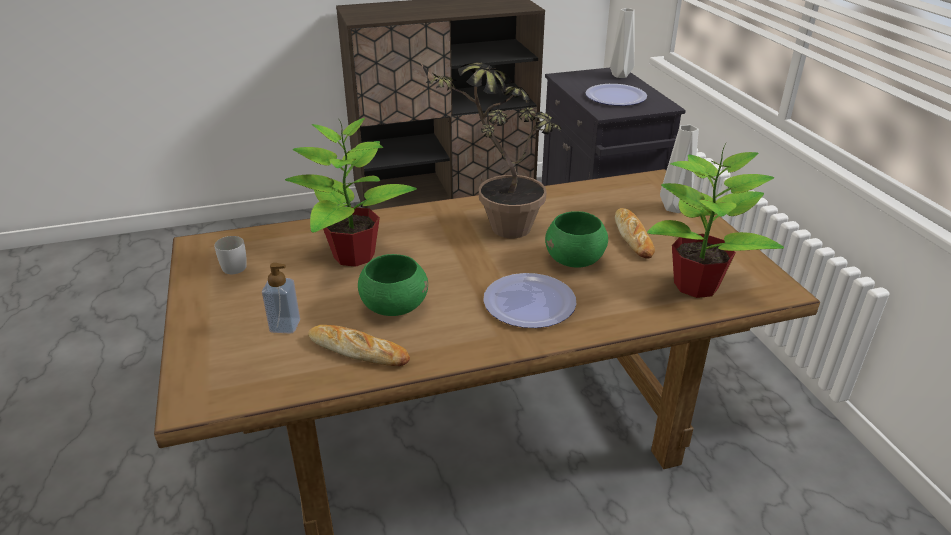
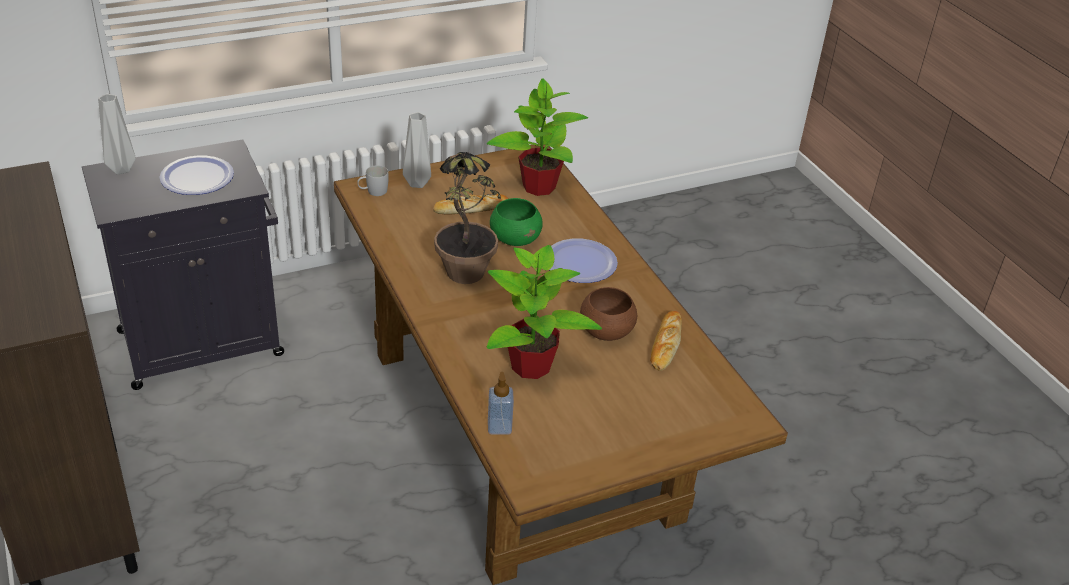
camera: 100 degrees left, 5 degrees up
white mug [214,236,247,274] -> white mug moved to [357,165,389,196]
soap dispenser [262,263,300,334] -> soap dispenser moved to [488,372,514,435]
green bowl [358,254,428,316] -> brown bowl [580,287,637,341]

